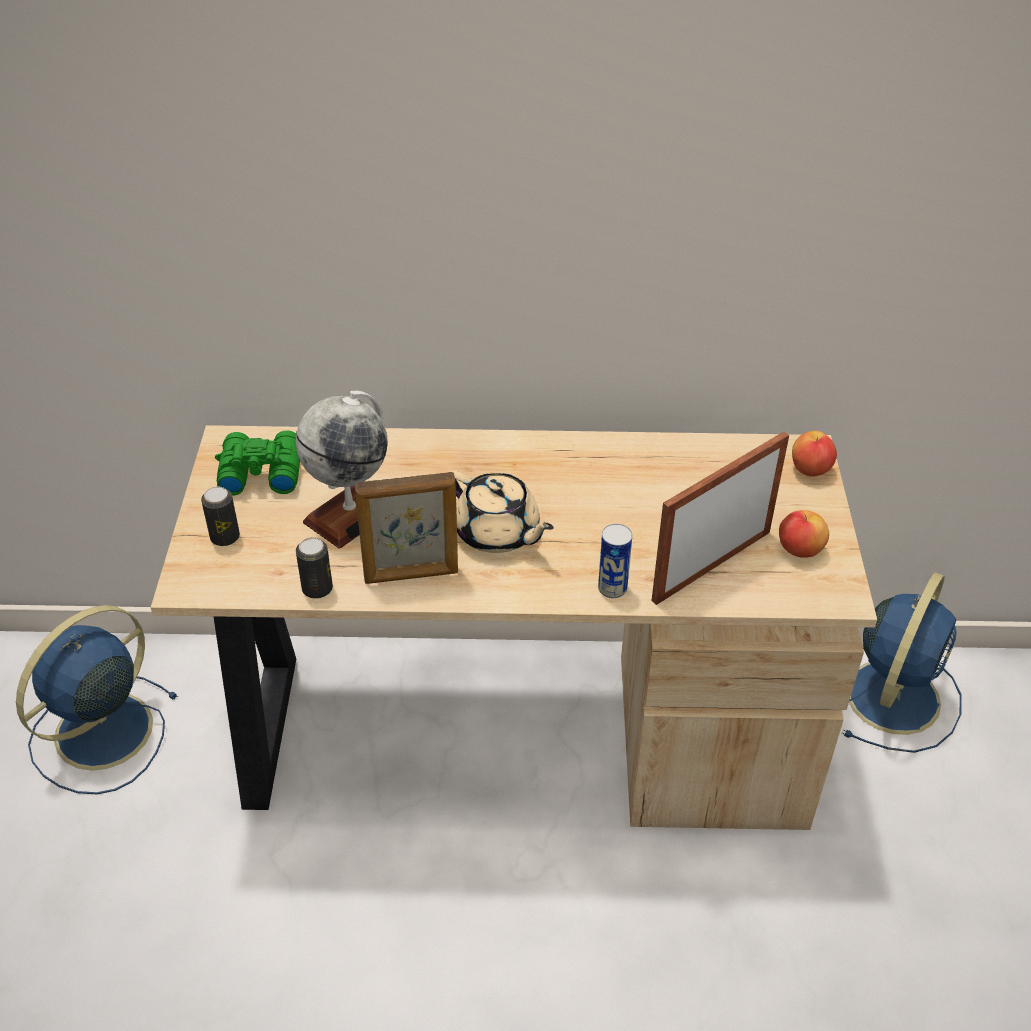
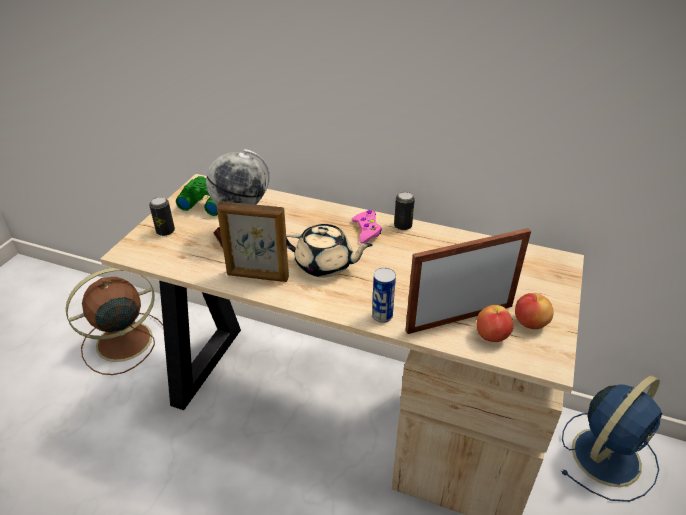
camera: 20 degrees right, 5 degrees down
blue fan [16,605,178,794] -> brown fan [66,268,163,375]
can [296,537,333,598] -> can moved to [394,192,415,230]
beige teapot [452,471,554,553] -> beige teapot turned 45 degrees counterclockwise [286,224,373,277]
apple [792,431,837,476] -> apple moved to [477,305,514,342]
none -> pink game controller [352,210,382,244]

